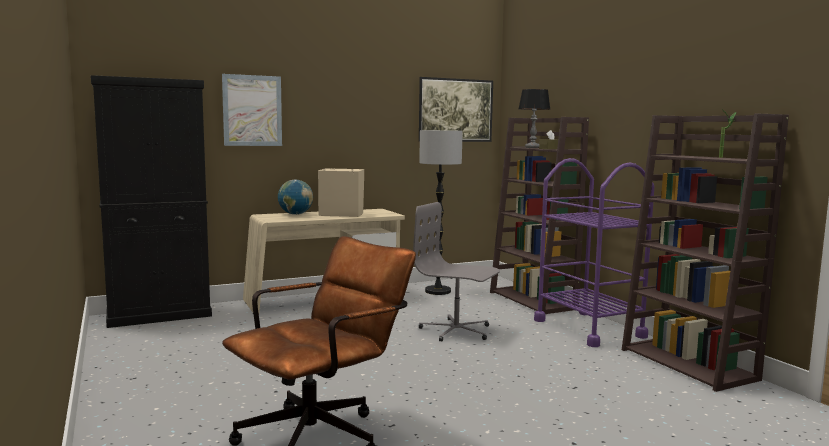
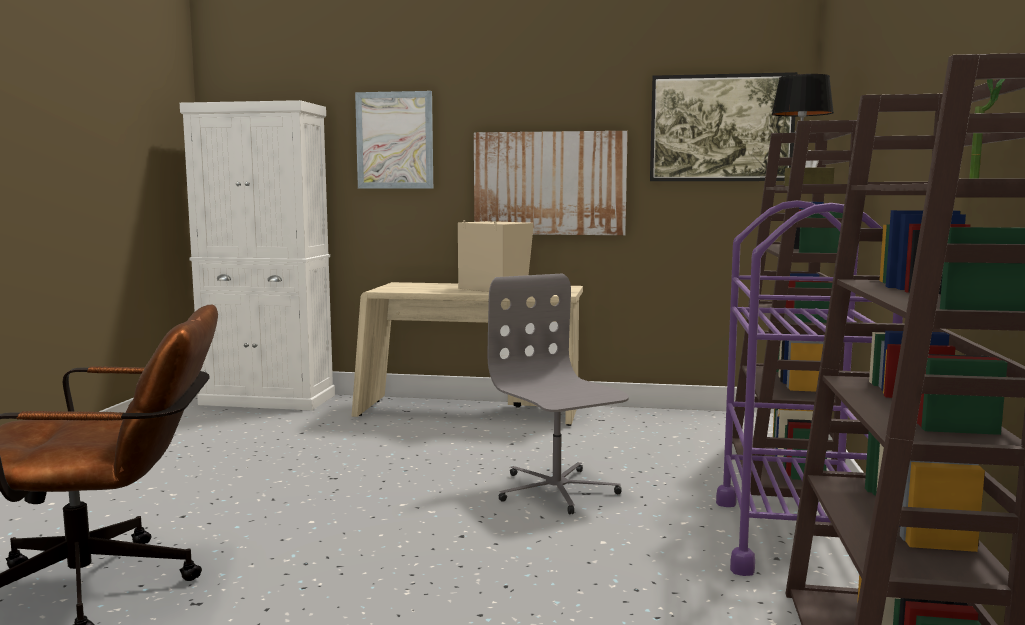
camera: 35 degrees right, 0 degrees up
black cabinet [91,75,212,328] -> white cabinet [180,100,335,410]
globe [278,180,313,215] -> none
floor lamp [419,130,463,295] -> none
none -> picture [474,131,628,235]

